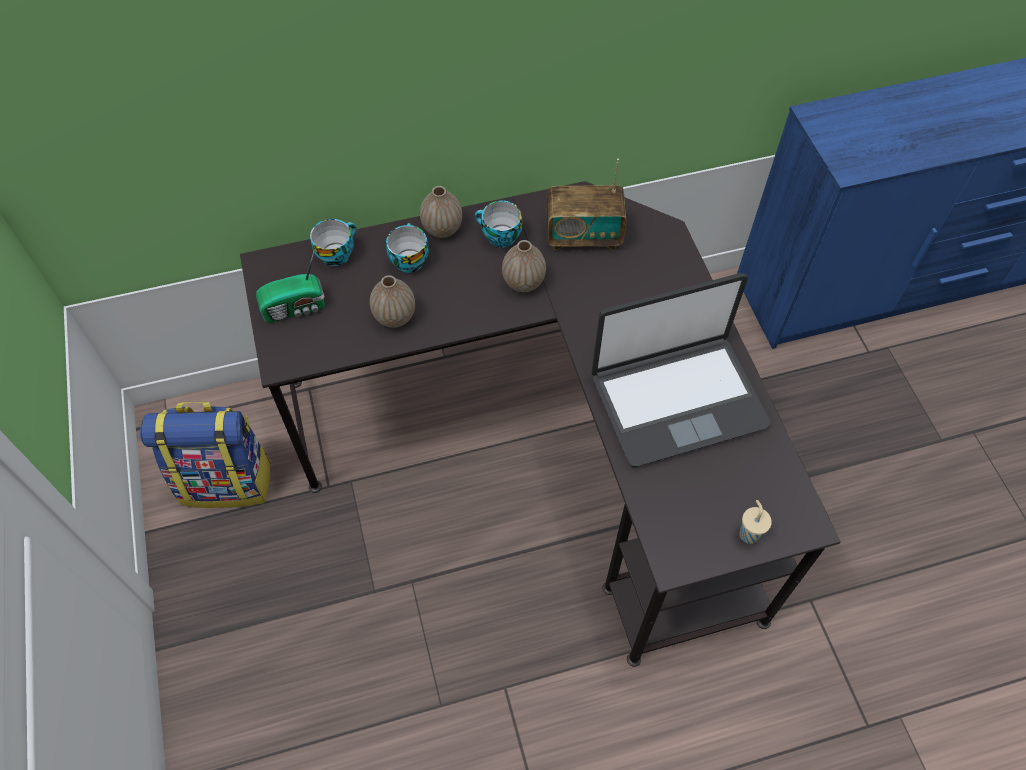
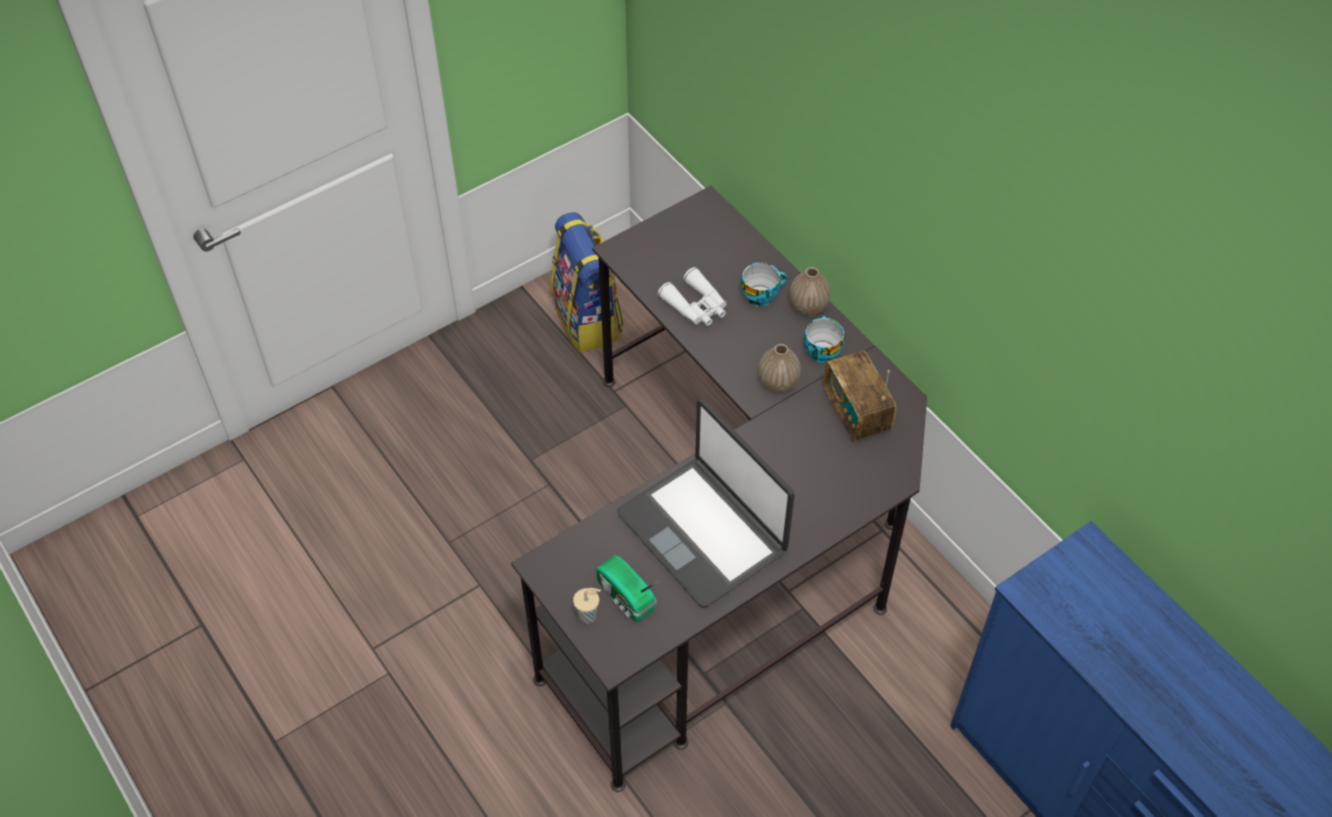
camera: 70 degrees right, 5 degrees down
radio [256,252,325,323] -> radio moved to [596,555,659,622]
cup [310,219,356,266] -> none
vase [370,275,415,328] -> white binoculars [658,267,727,326]

